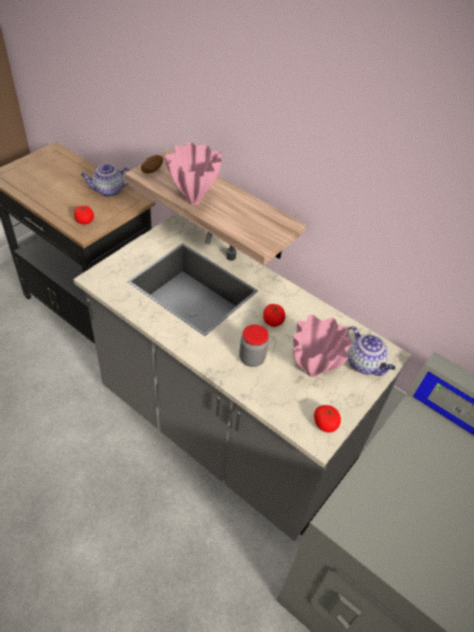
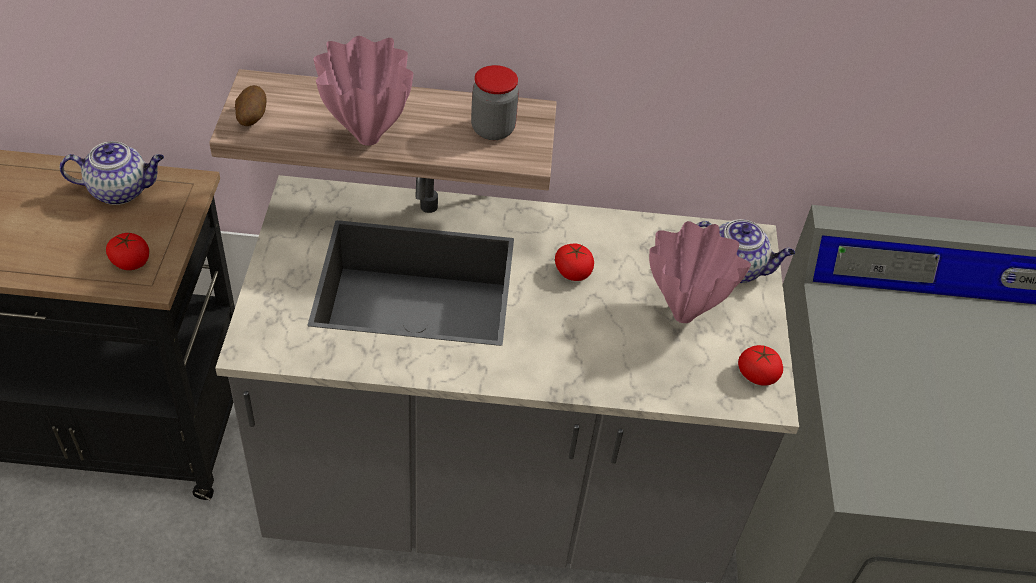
camera: 35 degrees left, 0 degrees up
teapot [81,164,130,197] -> teapot turned 135 degrees counterclockwise [60,141,164,205]
jar [239,325,269,367] -> jar moved to [471,65,519,140]

